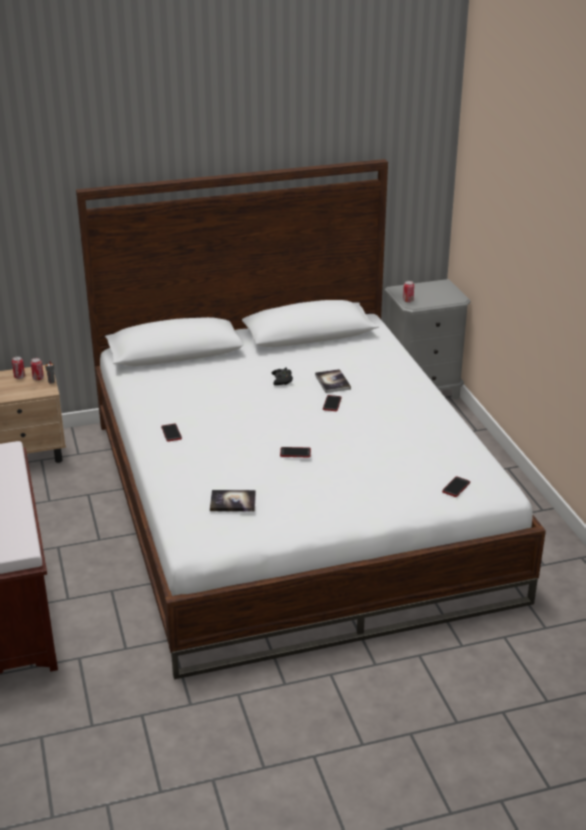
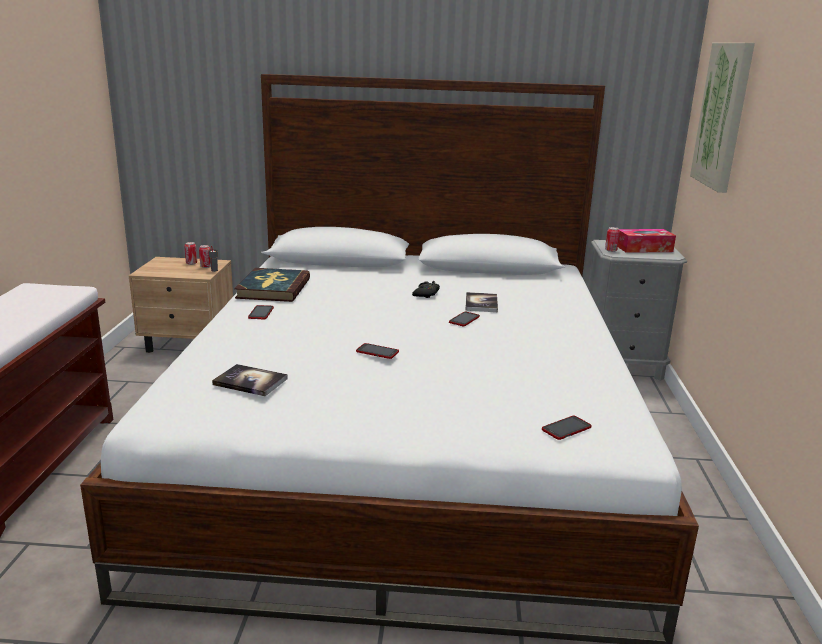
camera: 20 degrees right, 10 degrees down
none -> book [234,268,310,302]
none -> tissue box [618,229,676,253]
none -> picture [690,43,755,193]

